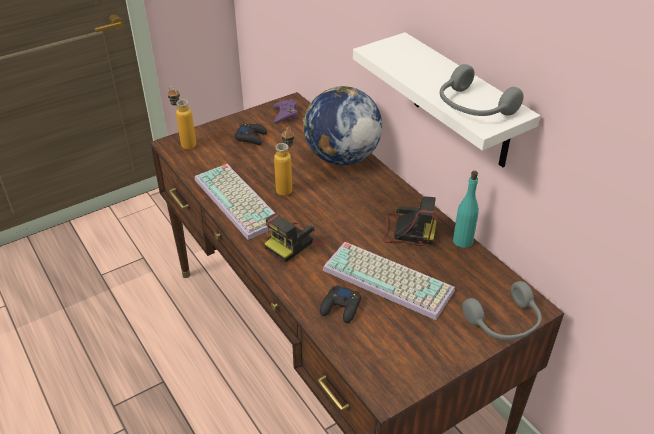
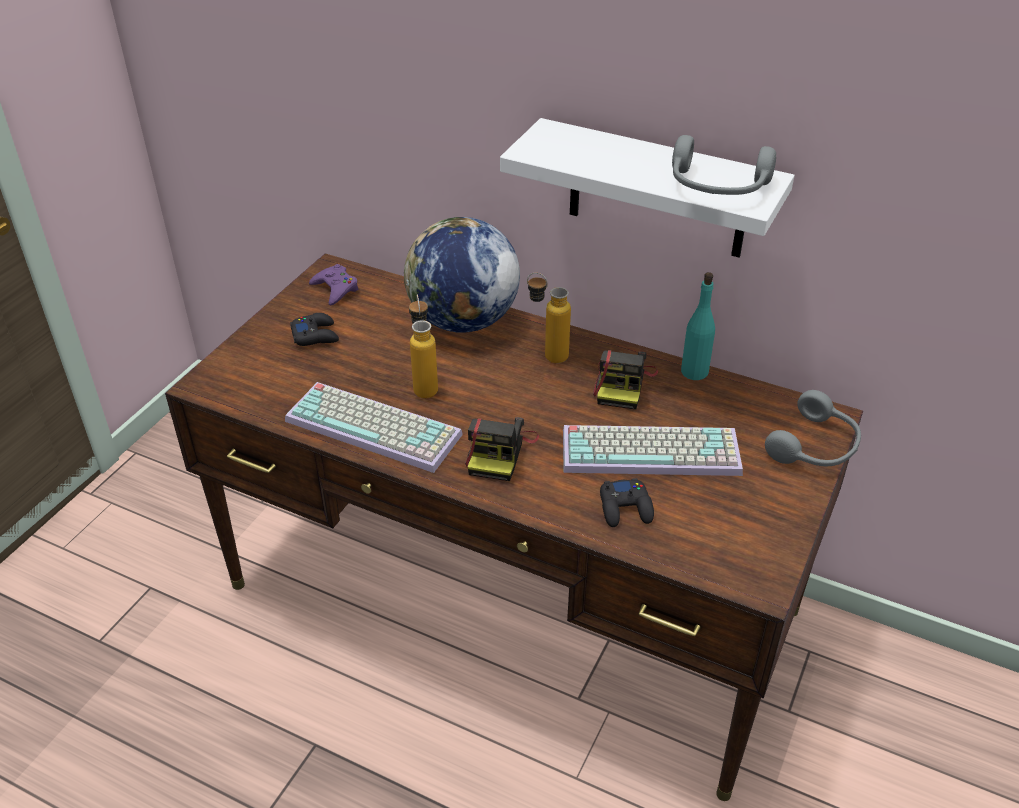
camera: 30 degrees left, 0 degrees up
bottle [168,86,196,150] -> bottle moved to [527,273,571,363]
camera [383,197,437,246] -> camera turned 120 degrees clockwise [593,350,658,410]

